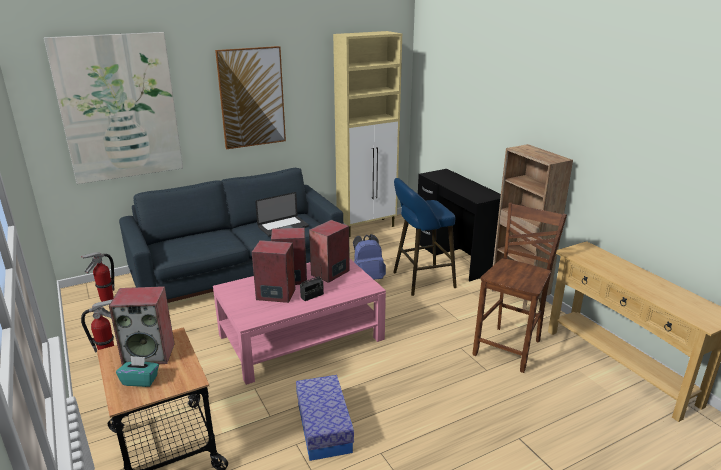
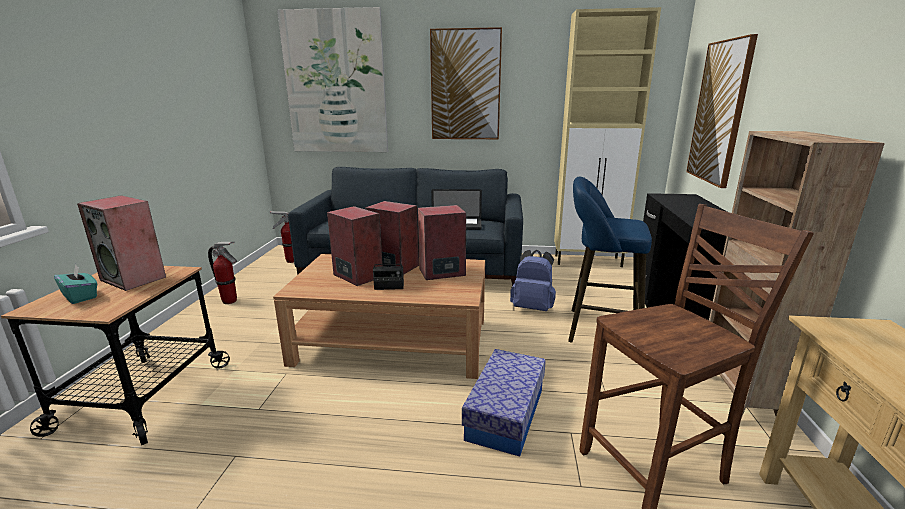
camera: 35 degrees right, 5 degrees down
pink coffee table [213,258,386,385] -> brown coffee table [273,254,485,379]
storage box [296,375,354,461] -> storage box moved to [462,349,546,457]
none -> picture [686,34,758,188]

